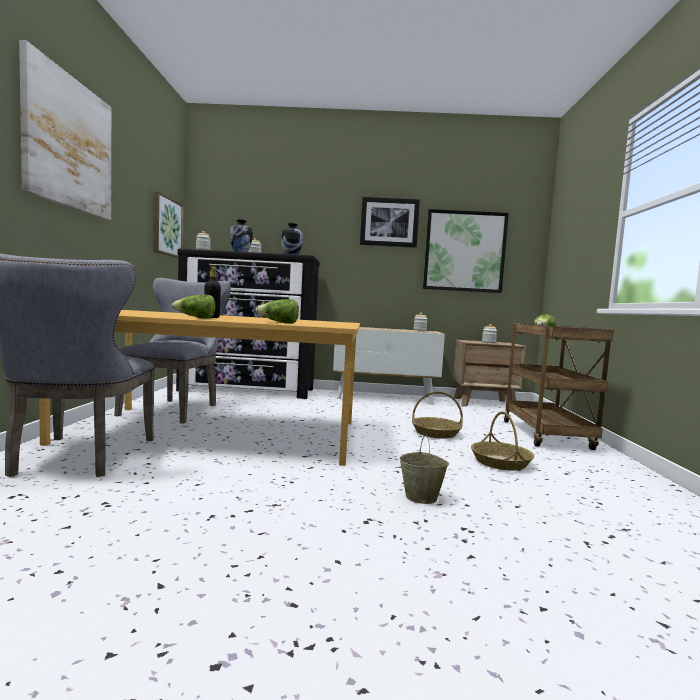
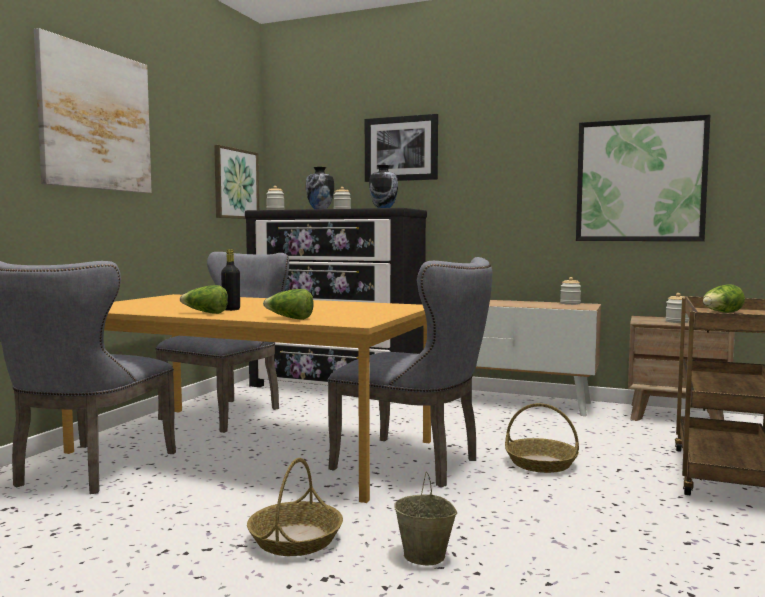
camera: 20 degrees right, 0 degrees up
picture [360,197,420,248] -> picture moved to [365,114,438,182]
basket [471,411,534,471] -> basket moved to [247,458,343,556]
none -> grey chair [328,257,492,487]

